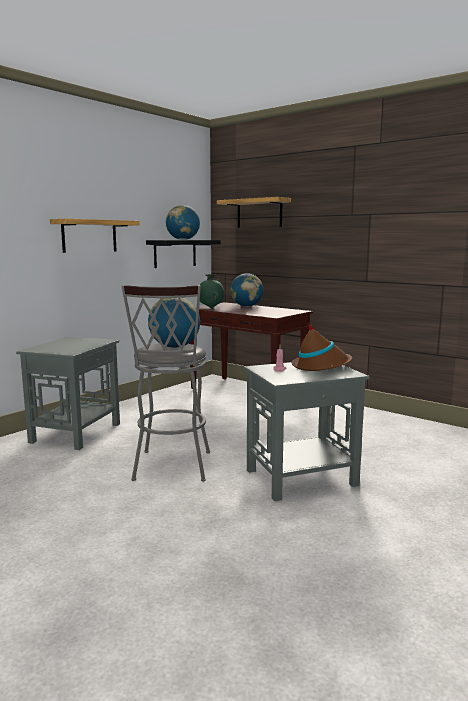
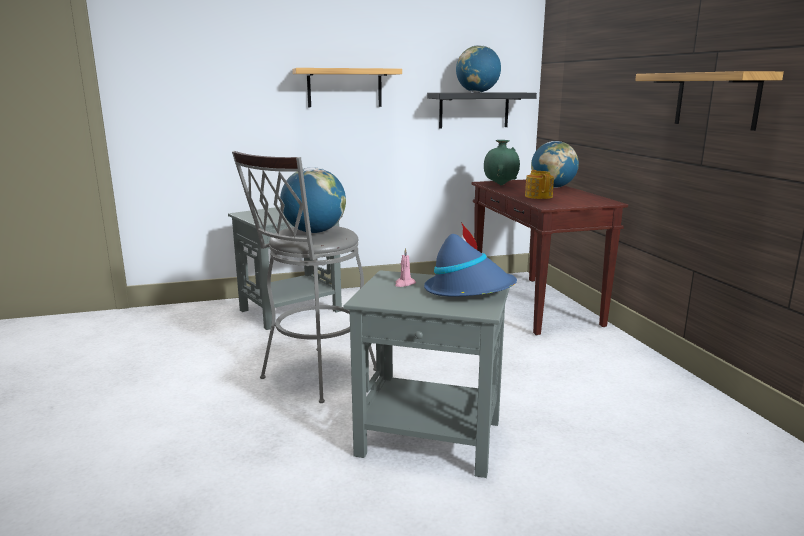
camera: 35 degrees right, 5 degrees up
shelf [217,197,291,228] -> shelf moved to [635,71,784,131]
brown hat [292,322,353,371] -> blue hat [424,222,517,297]
none -> teapot [525,170,554,199]

